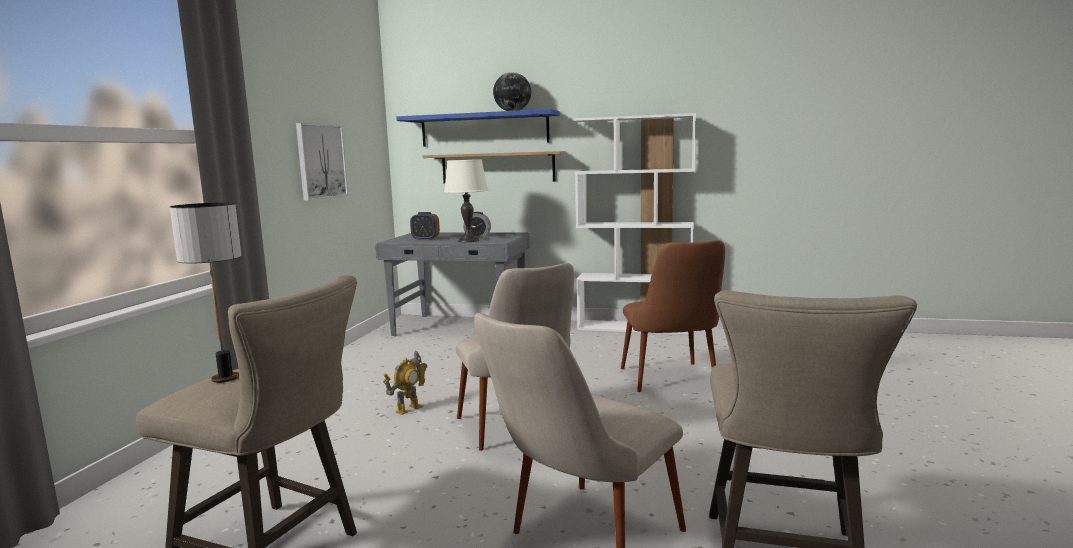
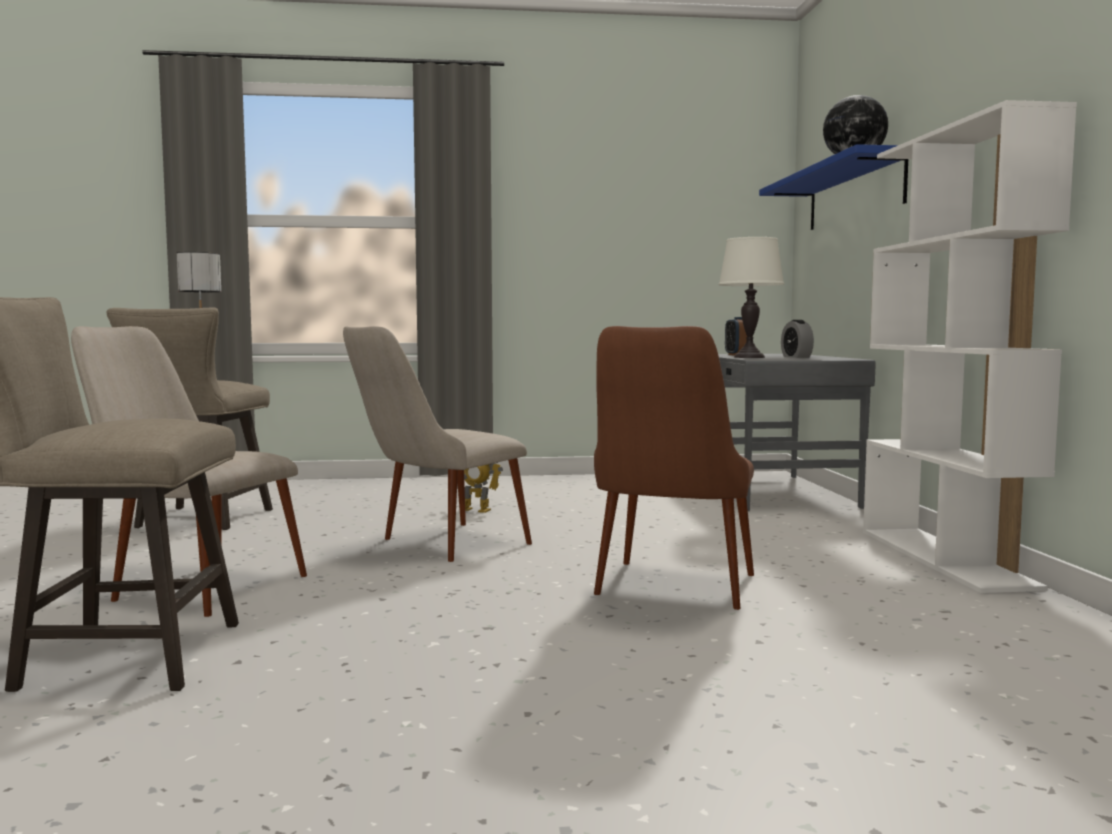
camera: 70 degrees right, 5 degrees down
picture [296,123,348,201] -> none
shelf [423,151,566,183] -> none
brown chair [621,240,725,392] -> brown chair turned 45 degrees counterclockwise [594,326,754,610]

